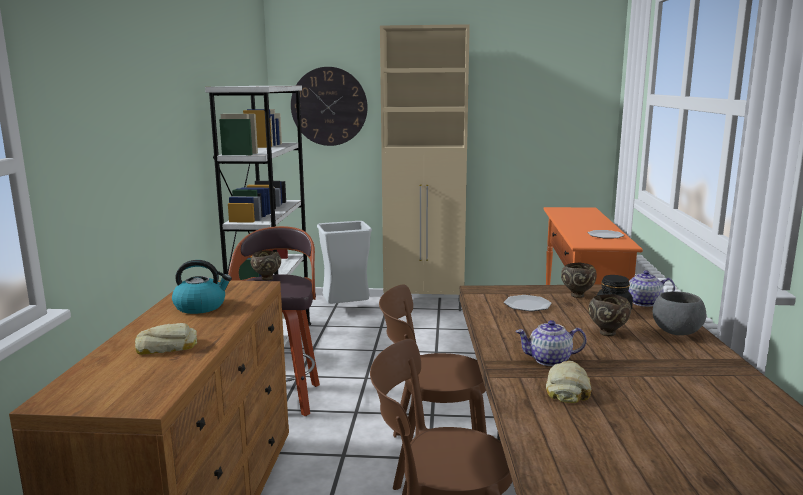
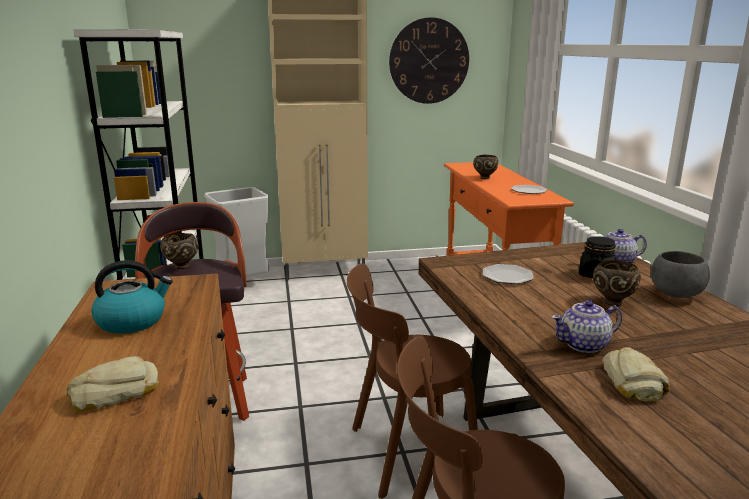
camera: 15 degrees left, 5 degrees up
wall clock [291,67,368,146] -> wall clock moved to [389,17,469,104]
brown bowl [561,262,597,298] -> brown bowl moved to [473,155,498,179]

